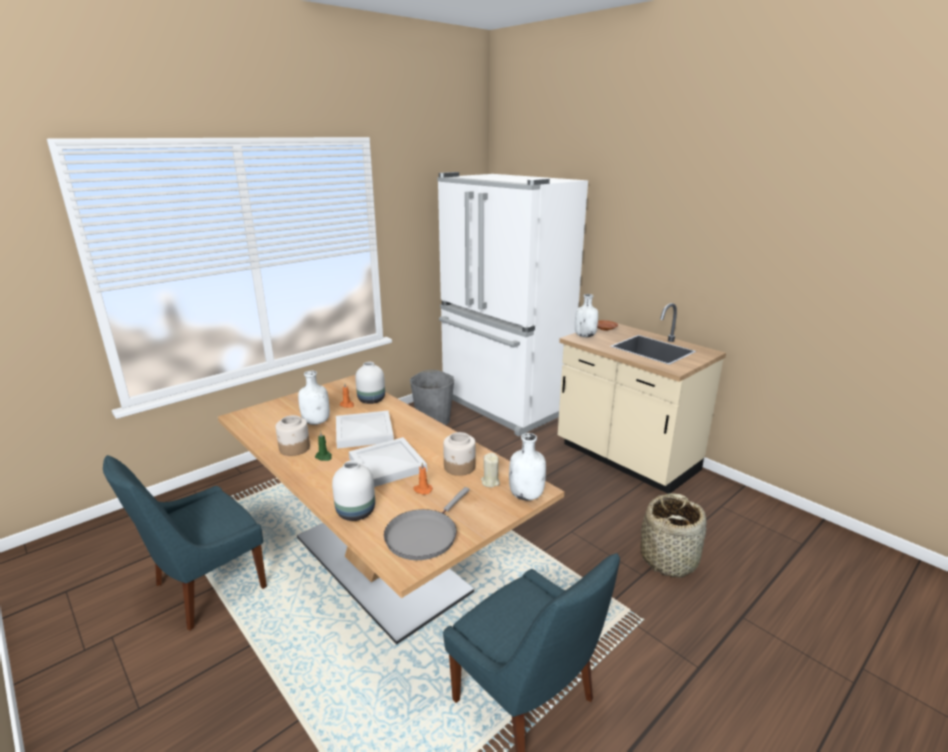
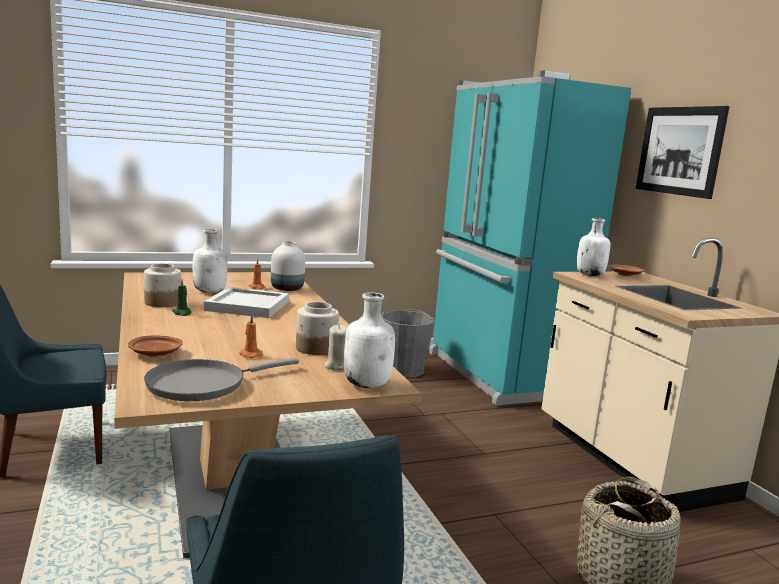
camera: 20 degrees right, 10 degrees down
white vase [332,460,375,521] -> brown plate [128,335,183,357]
white tray [349,437,427,487] -> none
white fridge [437,172,588,437] -> turquoise fridge [429,70,631,406]
none -> picture [636,106,730,199]

